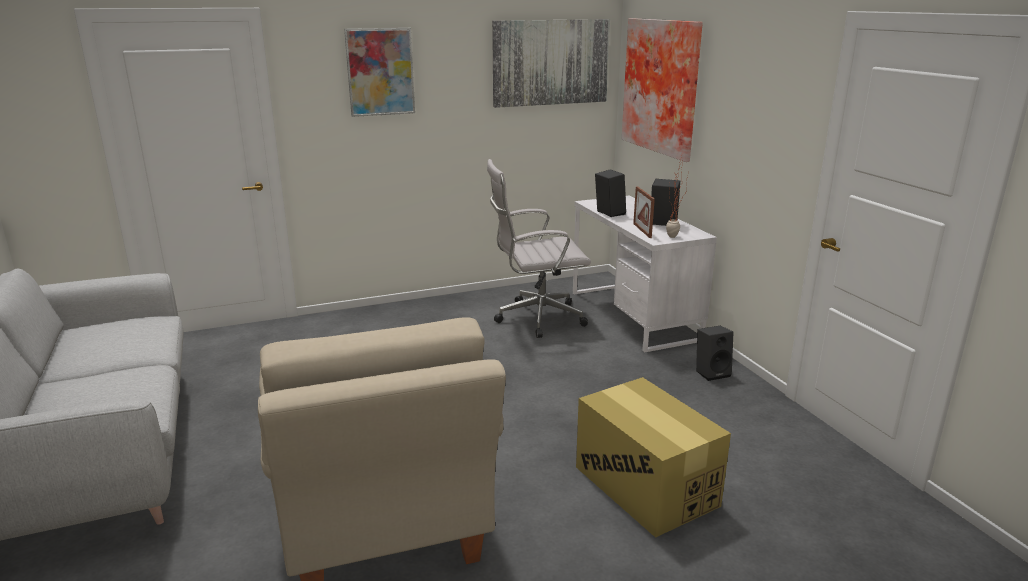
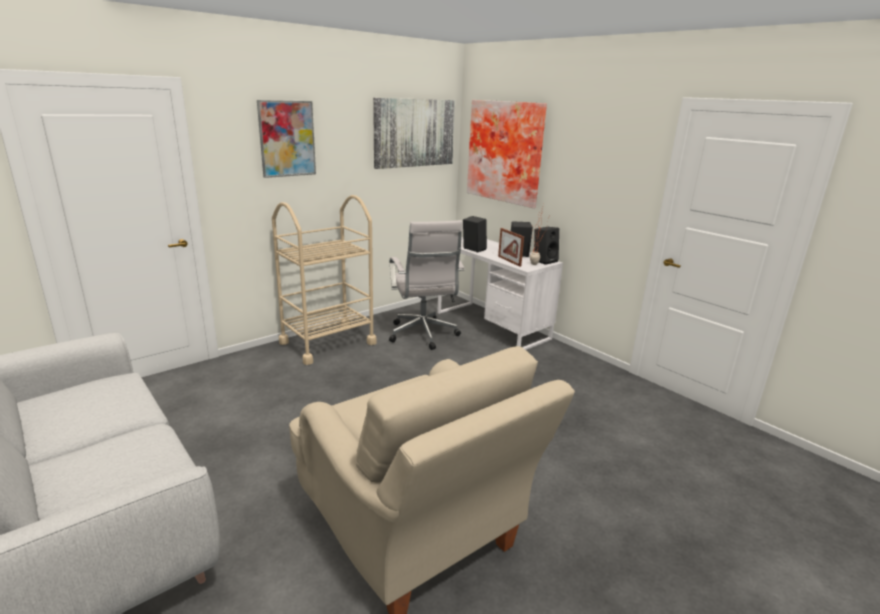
camera: 20 degrees left, 0 degrees up
white office chair [487,159,591,338] -> white office chair turned 75 degrees counterclockwise [389,220,465,350]
cardboard box [576,377,731,538] -> none
black speaker [696,325,734,381] -> black speaker moved to [534,227,559,265]
none -> beige cart [272,195,377,365]

